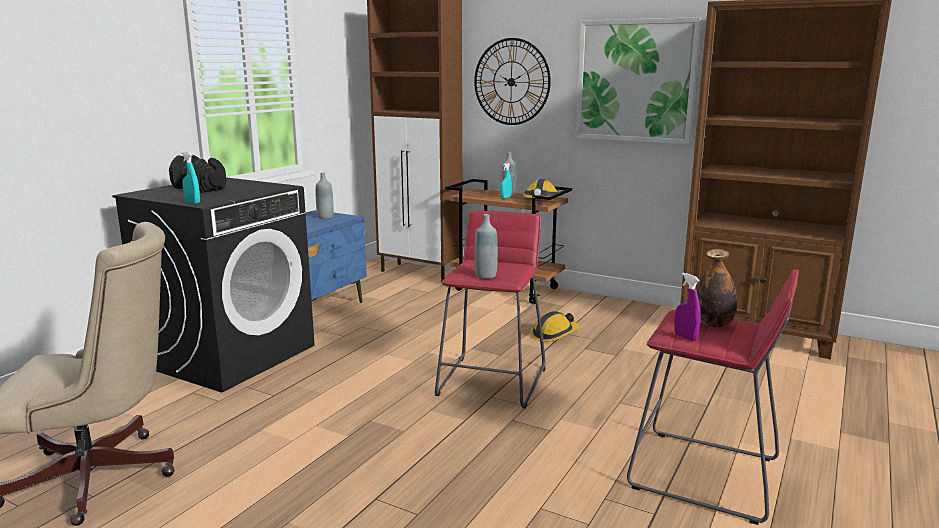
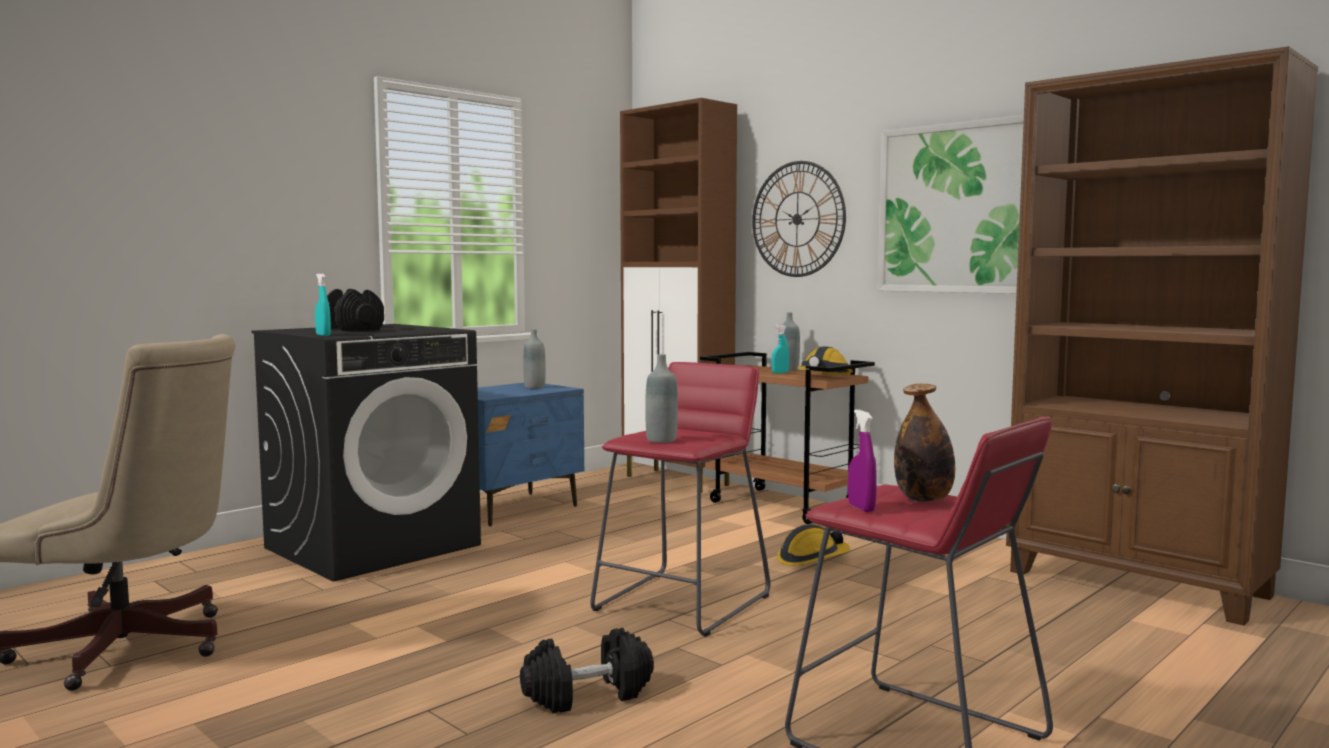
camera: 15 degrees right, 10 degrees down
none -> black dumbbell [520,628,654,714]

